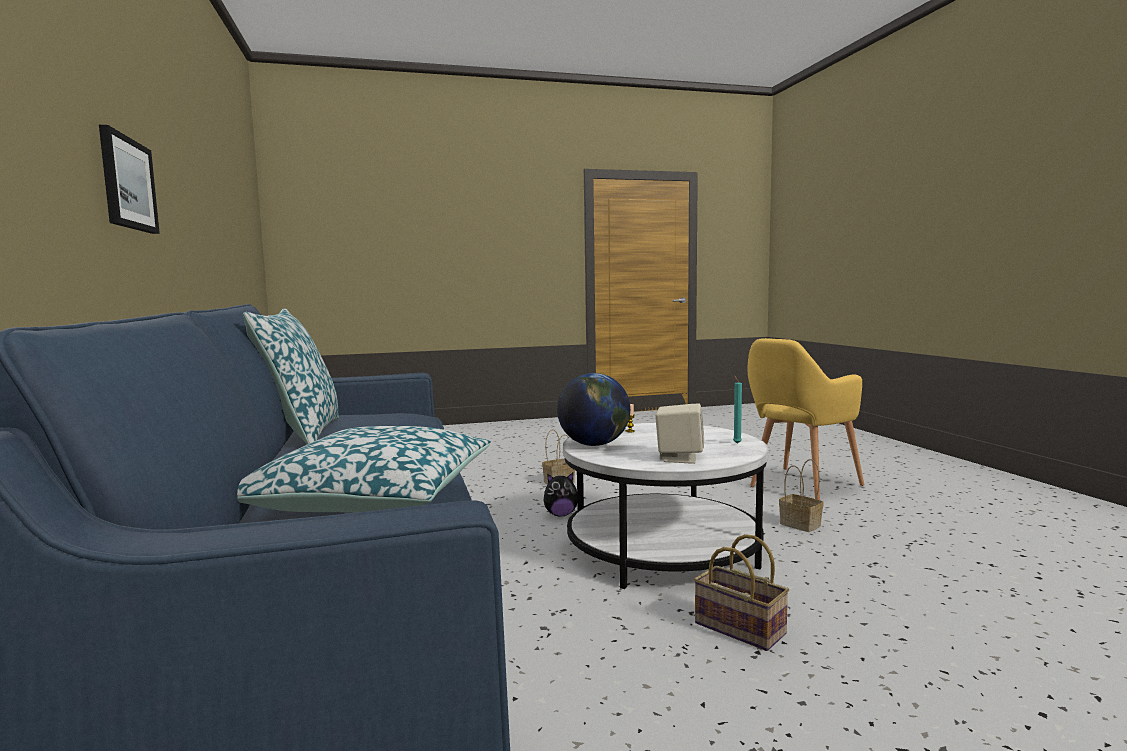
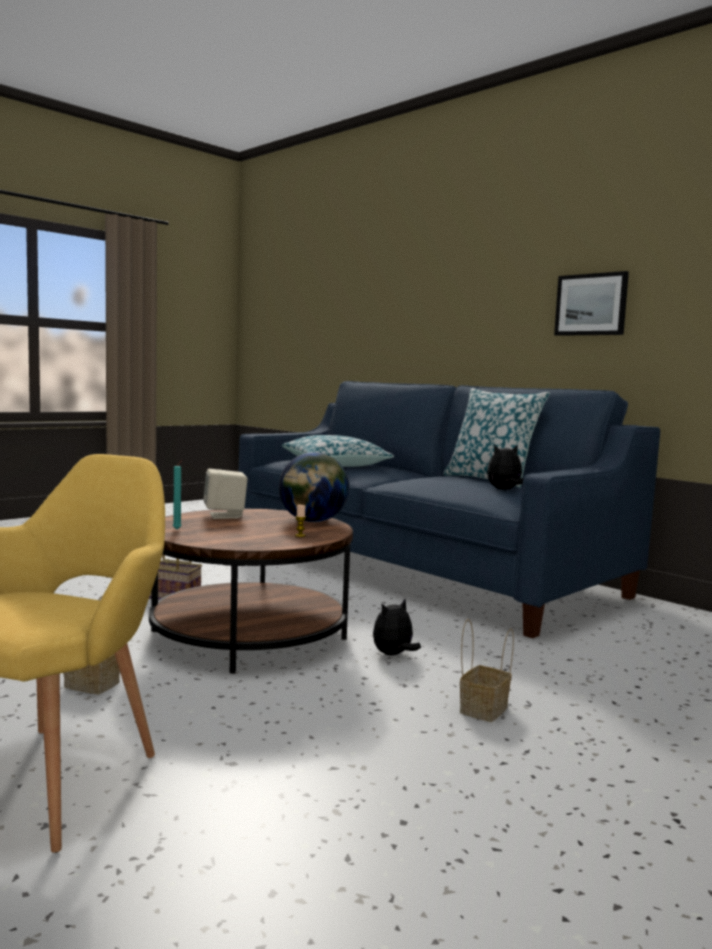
camera: 150 degrees right, 0 degrees up
white coffee table [563,423,769,589] -> brown coffee table [149,509,353,674]
none -> plush toy [487,445,523,490]

